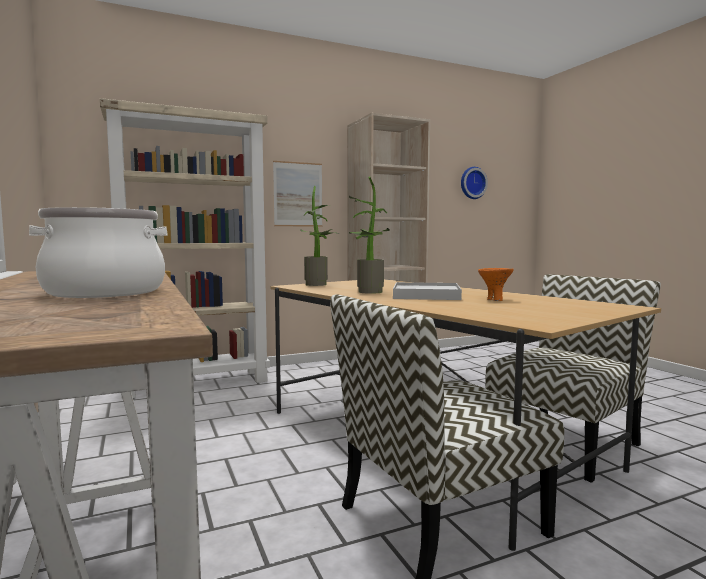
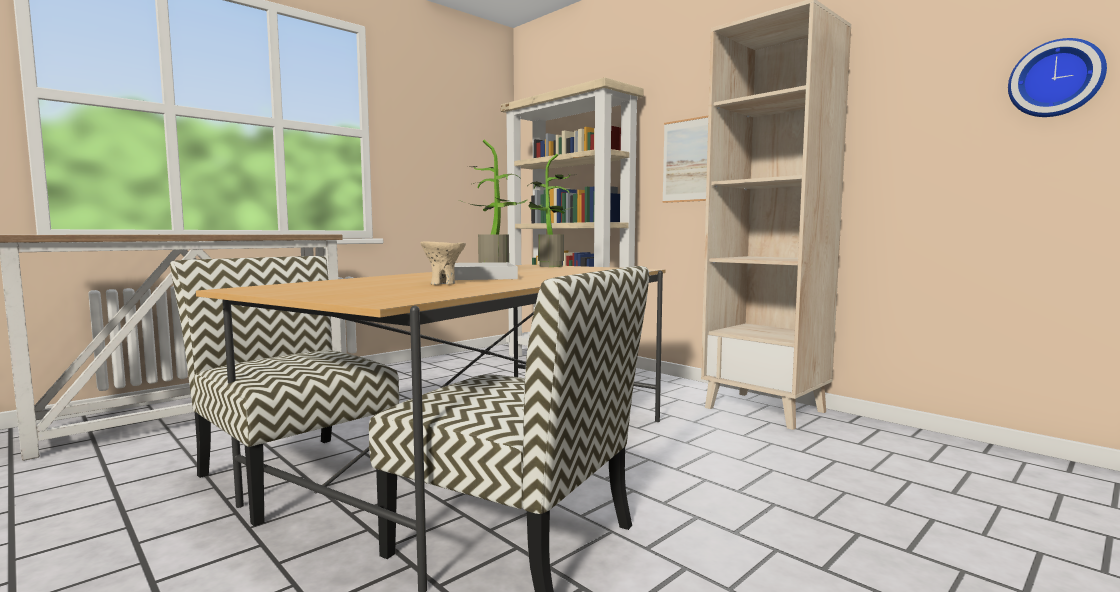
camera: 70 degrees right, 0 degrees up
cooking pot [29,207,167,298] -> none
orange bowl [478,268,514,301] -> beige bowl [420,242,466,285]

